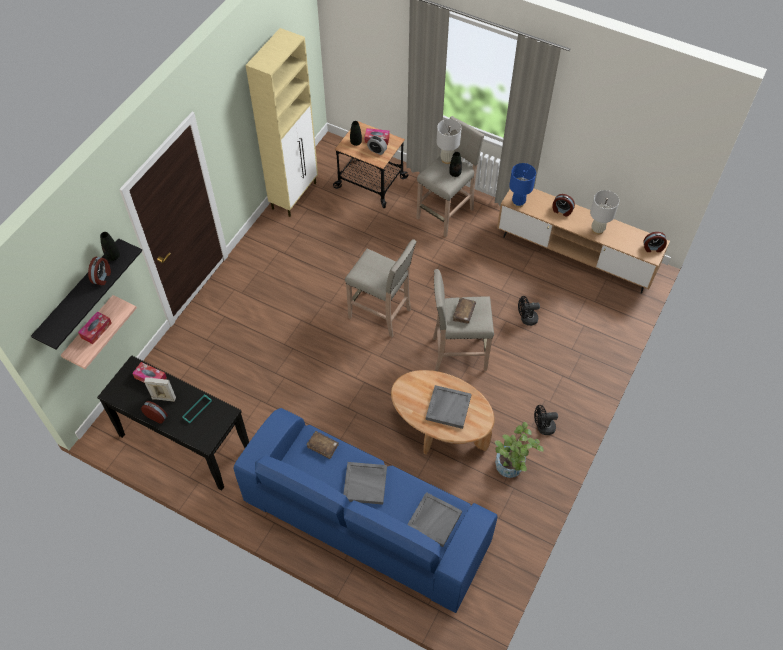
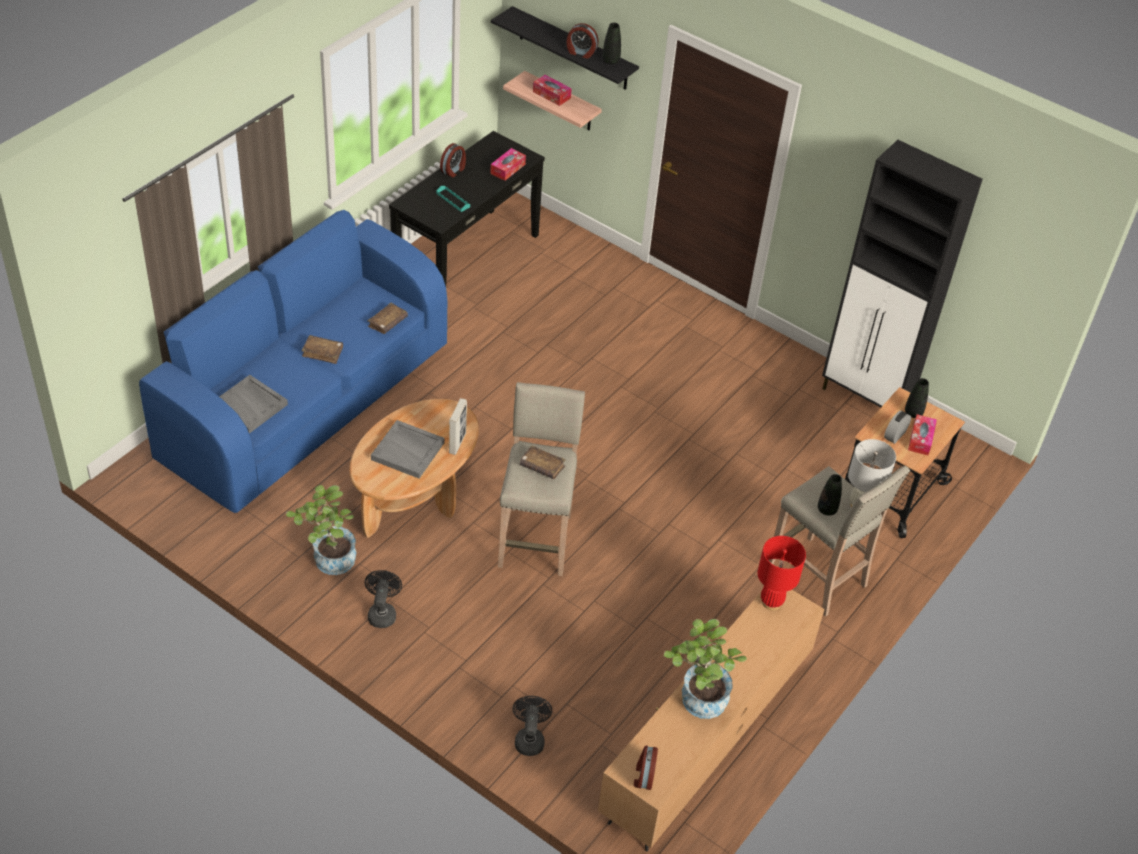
camera: 95 degrees right, 10 degrees down
picture frame [144,377,176,402] -> picture frame moved to [449,398,467,455]
beige cabinet [245,28,318,217] -> black cabinet [822,140,983,407]
grey tray [343,462,387,505] -> brown book [302,335,343,364]
beige stool [345,239,417,337] -> none
blue table lamp [509,163,536,207] -> red table lamp [758,536,806,610]
black fan [518,296,540,326] -> black fan moved to [512,696,552,756]
alarm clock [552,194,575,217] -> none
white table lamp [590,190,619,235] -> potted plant [664,619,747,719]

